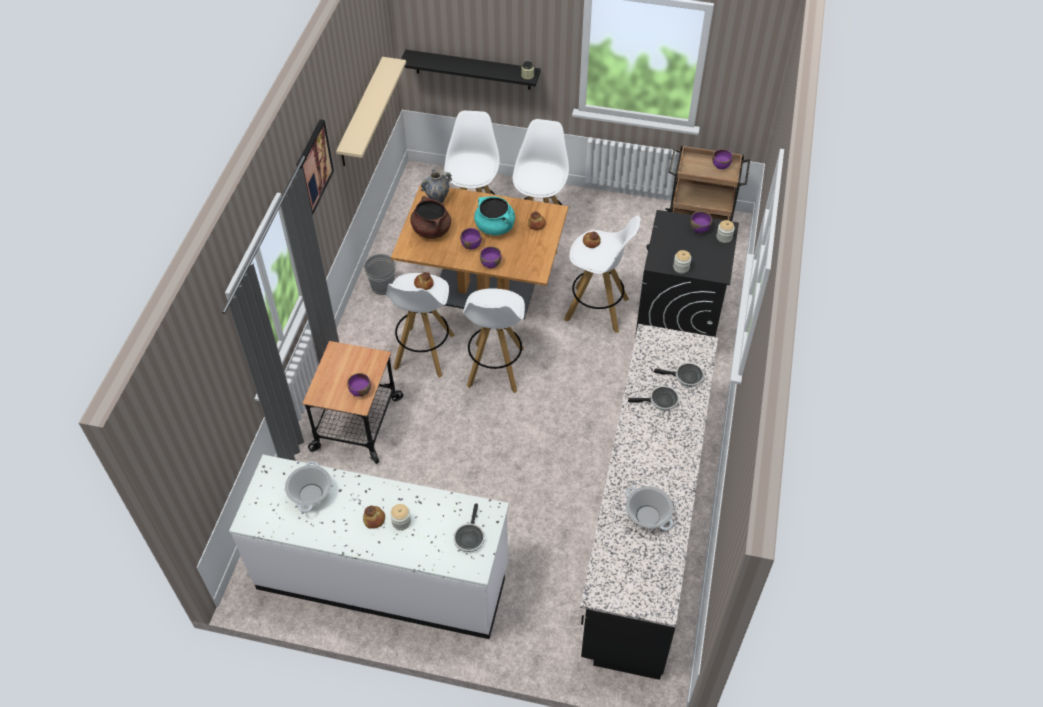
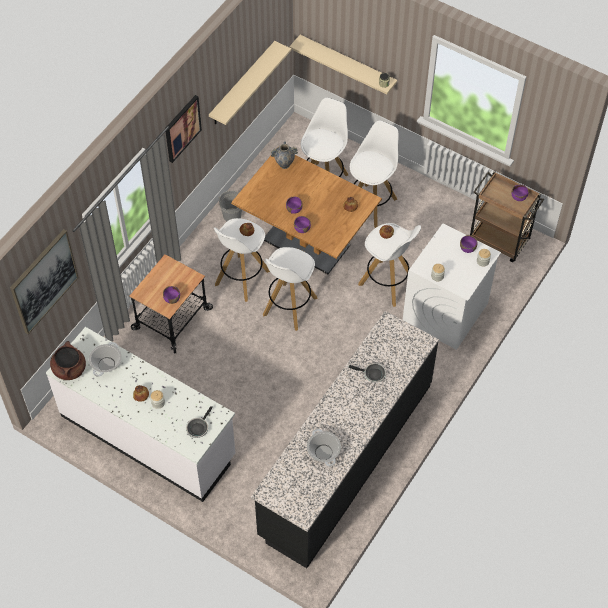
camera: 20 degrees right, 5 degrees up
black shelf [401,50,541,90] -> beige shelf [289,35,397,94]
brown cooking pot [410,196,451,239] -> brown cooking pot moved to [50,341,86,380]
turquoise cooking pot [474,196,515,236] -> none
black washing machine [635,210,739,337] -> white washing machine [403,224,501,350]
frying pan [654,363,704,387] -> none
none -> picture [10,229,79,334]

